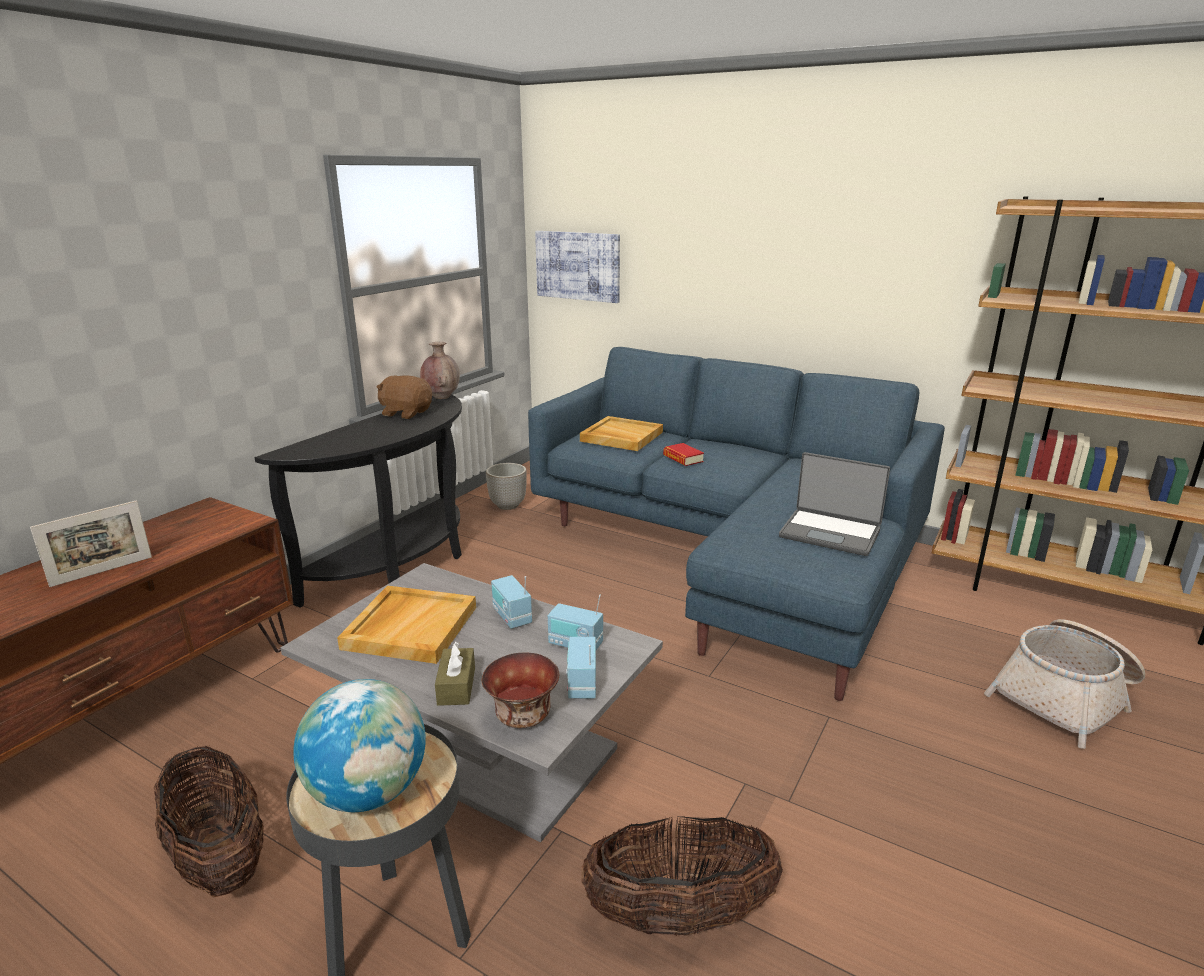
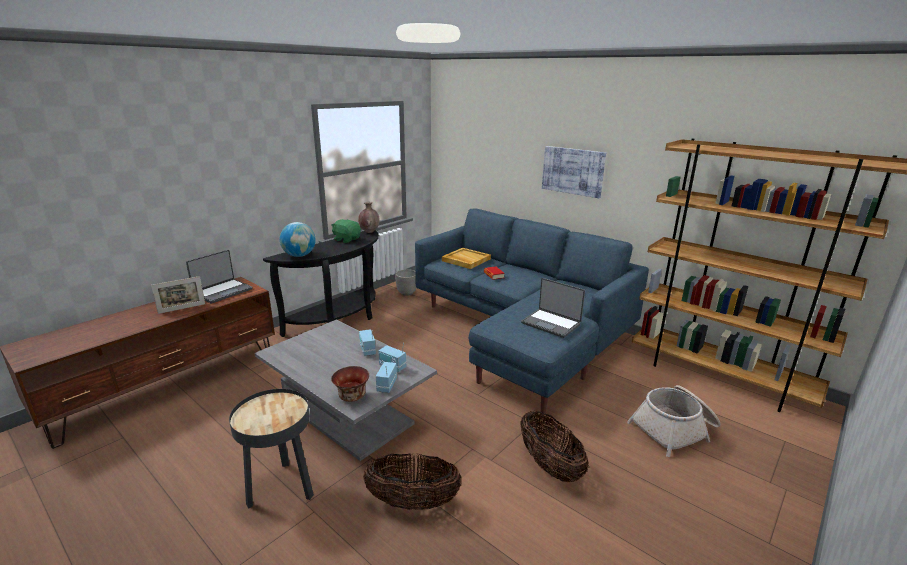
camera: 10 degrees right, 0 degrees up
basket [154,746,264,897] -> basket moved to [520,411,589,482]
globe [293,679,426,812] -> globe moved to [280,222,316,257]
beige tray [337,586,476,664] -> none
brown plush toy [377,375,432,419] -> green plush toy [331,219,361,243]
brown tissue box [435,642,475,706] -> none
picture [535,231,620,303] -> picture moved to [542,146,606,198]
none -> laptop [186,250,252,304]

